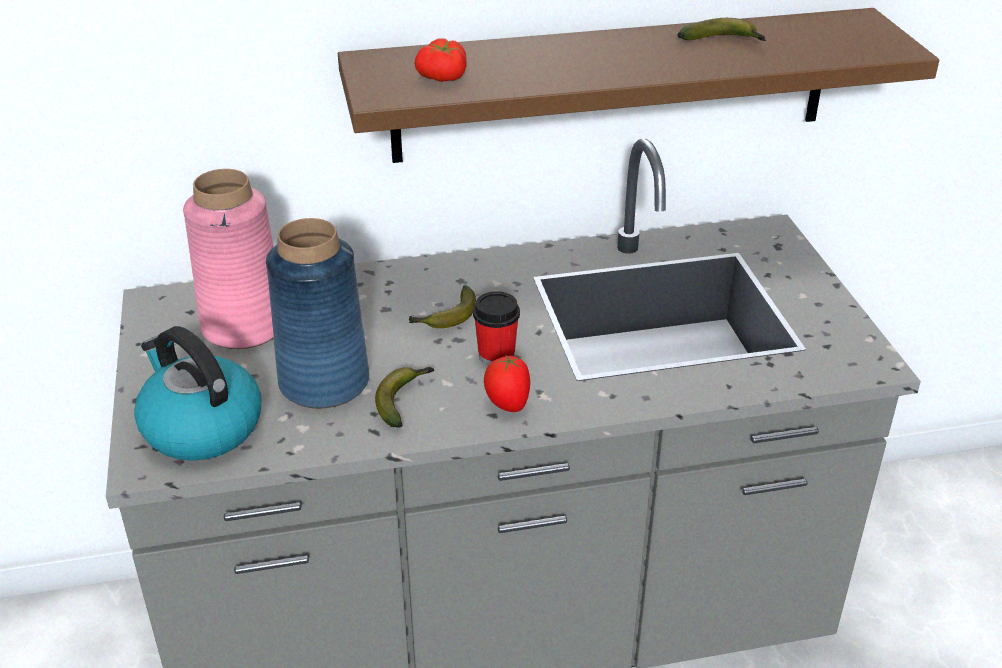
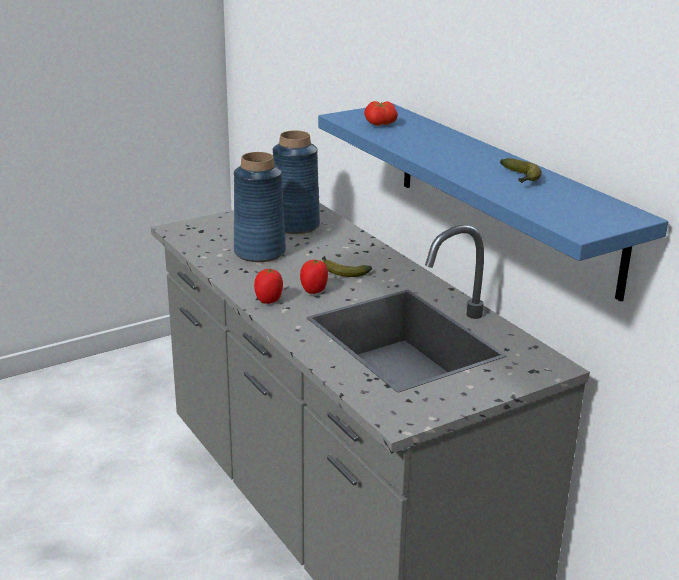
camera: 70 degrees right, 10 degrees down
kettle [134,326,261,461] -> none
pink vase [183,169,274,349] -> blue vase [273,130,320,234]
brown shelf [338,8,939,163] -> blue shelf [318,103,668,301]
banana [375,367,434,428] -> none
cup [473,291,520,366] -> tomato [300,259,328,294]

